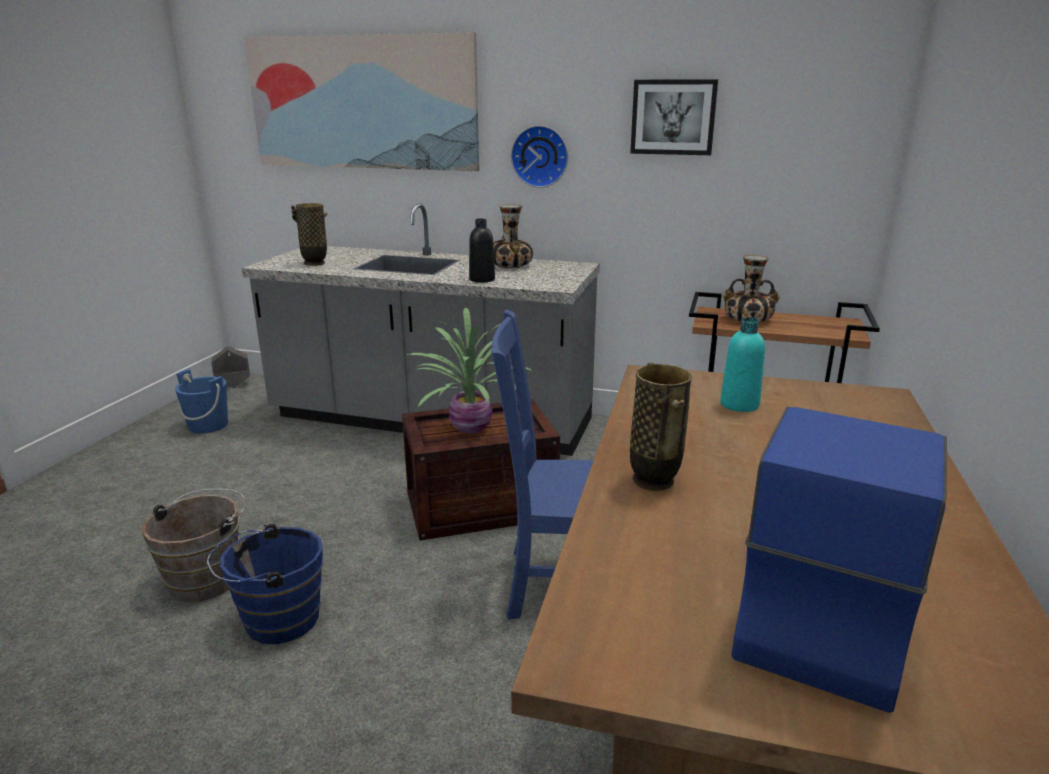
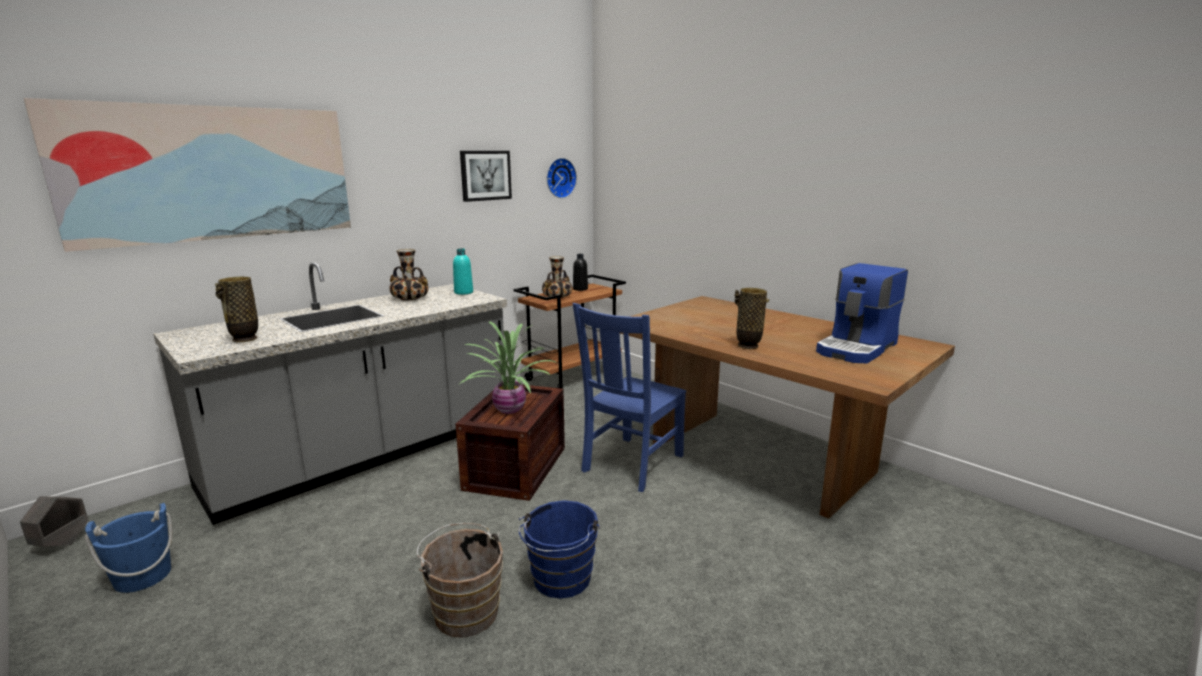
camera: 60 degrees left, 5 degrees down
black bottle [469,219,495,283] -> black bottle moved to [573,254,588,291]
wall clock [511,125,568,188] -> wall clock moved to [547,158,577,198]
turquoise bottle [720,318,765,412] -> turquoise bottle moved to [453,249,473,295]
coffee machine [731,407,947,713] -> coffee machine turned 105 degrees counterclockwise [816,263,908,363]

